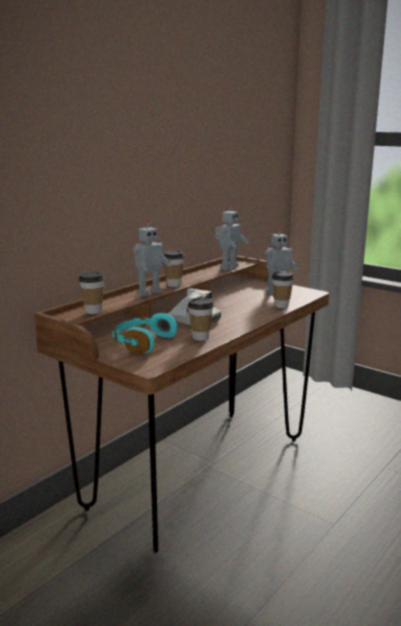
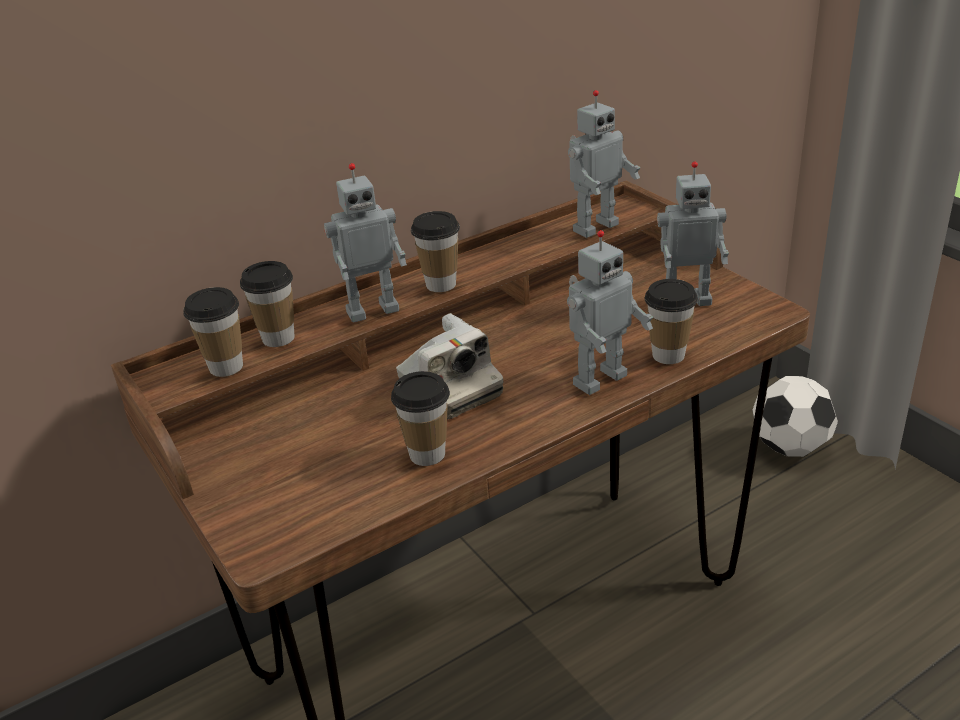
camera: 20 degrees right, 15 degrees up
turquoise headphones [112,313,178,353] -> none
none -> cup [240,261,295,347]
none -> toy robot [567,230,653,395]
none -> football [752,376,838,457]

